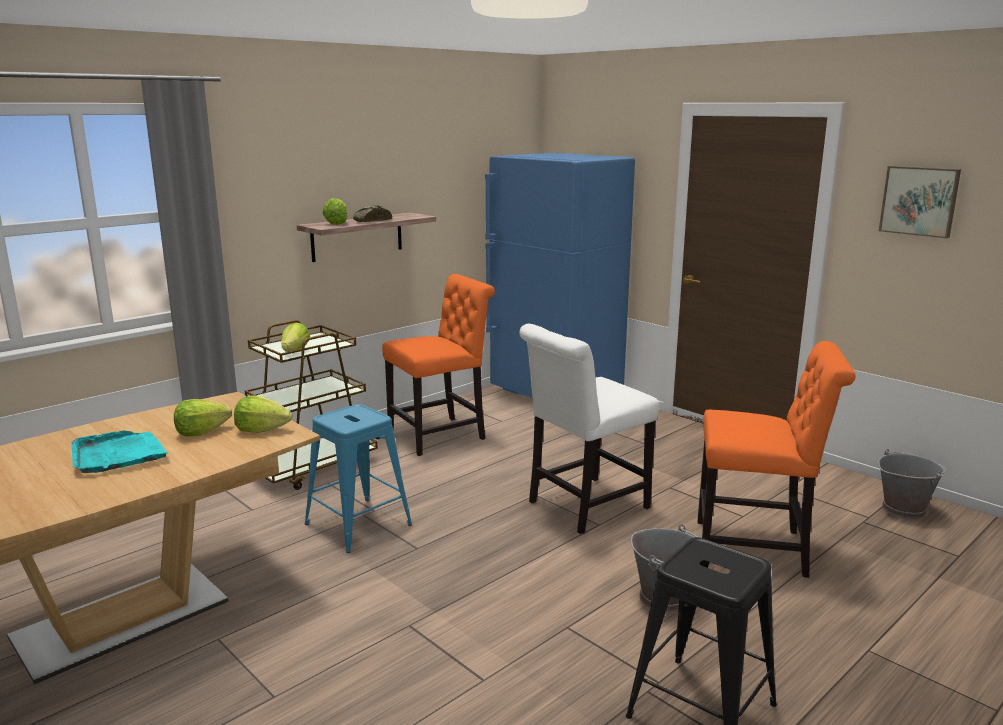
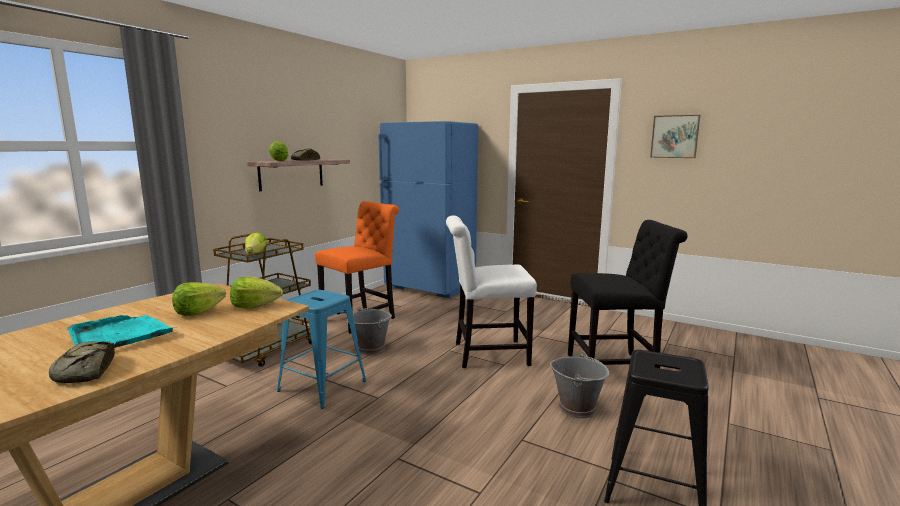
camera: 15 degrees left, 5 degrees down
white chair [519,324,659,534] -> white chair turned 45 degrees clockwise [446,215,537,368]
orange chair [697,341,855,578] -> black chair [568,220,688,368]
grey bucket [878,449,946,520] -> grey bucket moved to [347,307,392,355]
none -> bread [49,341,115,383]

